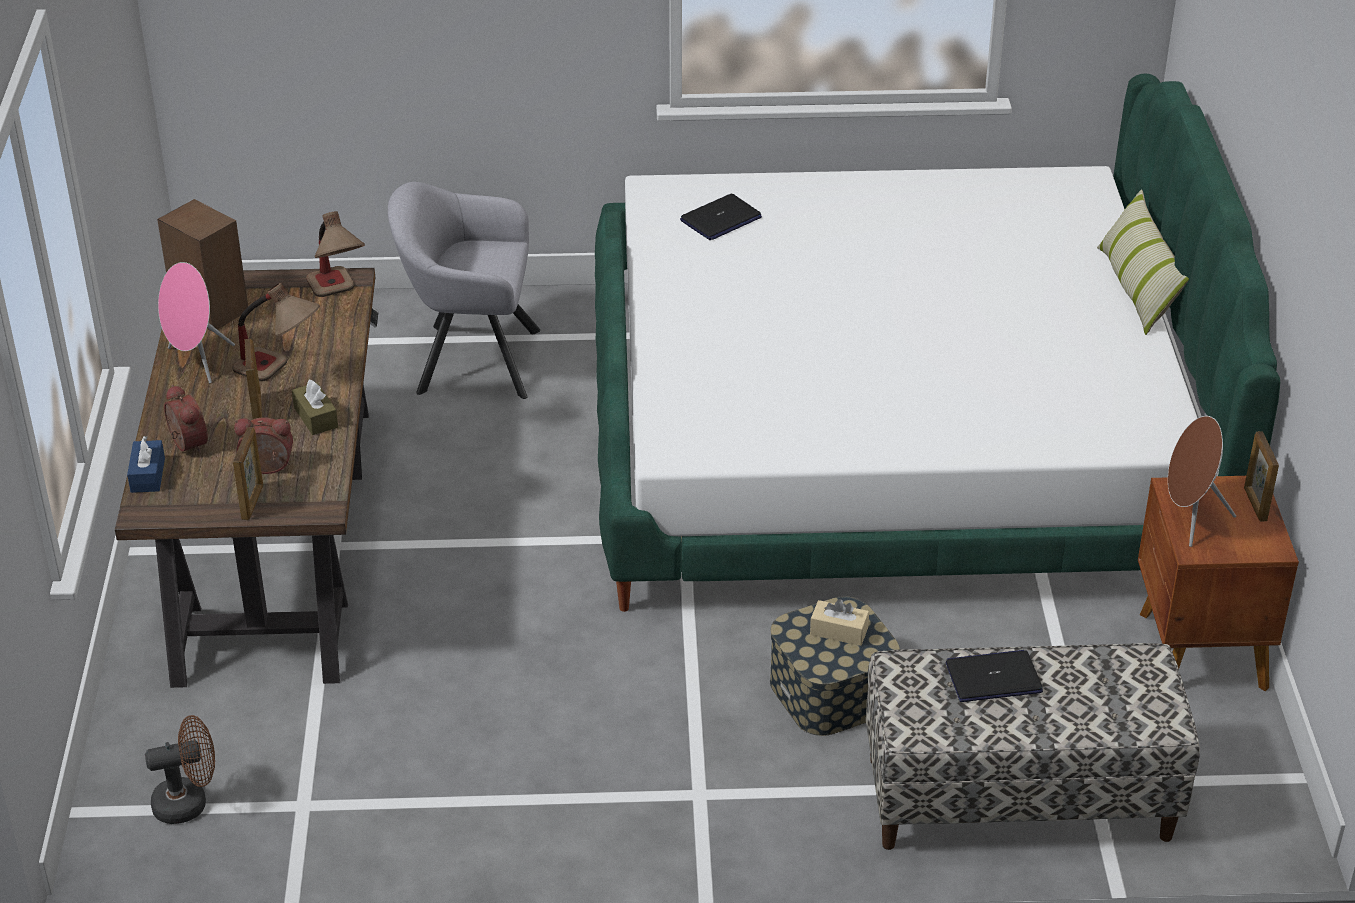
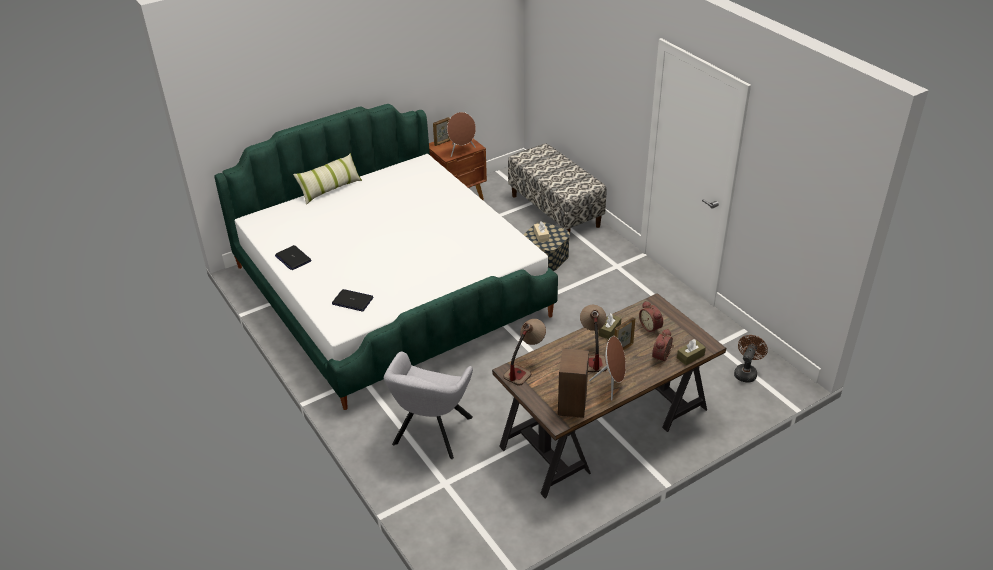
camera: 120 degrees left, 0 degrees up
blue tissue box [127,436,165,493] -> brown tissue box [677,339,706,365]
brown fan [145,715,215,824] -> brown fan turned 75 degrees clockwise [734,335,768,382]
pink speaker [158,262,235,383] -> brown speaker [589,336,626,401]
picture frame [233,427,263,520] -> none
grey armchair [388,182,540,399] -> grey armchair turned 45 degrees clockwise [384,352,473,459]
laptop [945,650,1043,702] -> laptop moved to [275,245,312,270]

